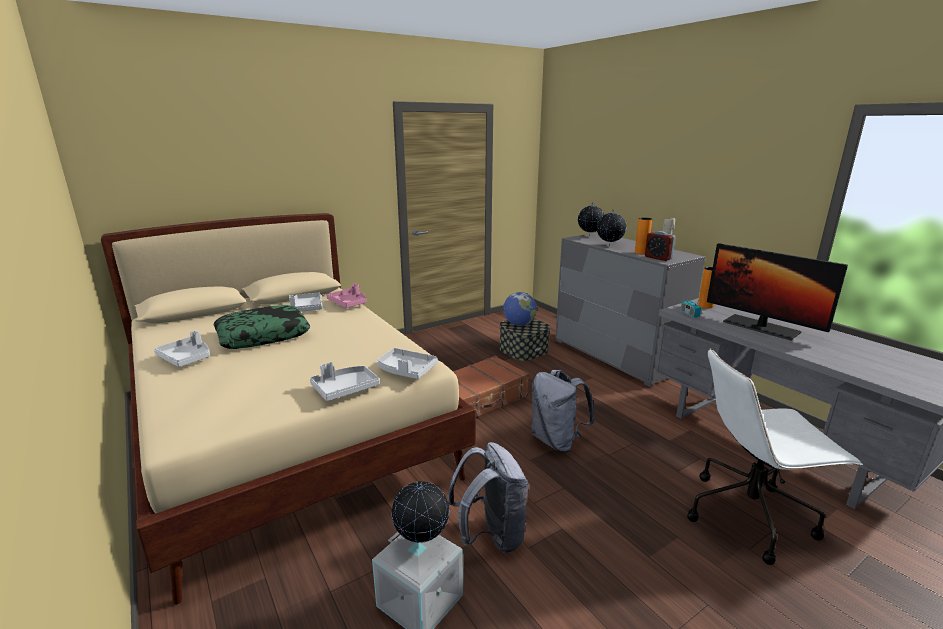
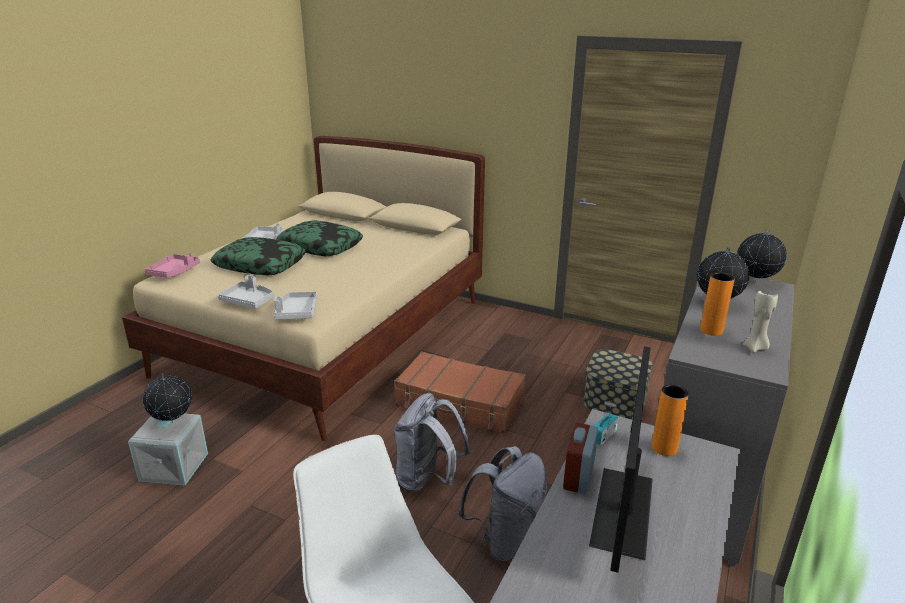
camera: 60 degrees right, 5 degrees up
grey tray [289,293,323,312] -> none
pink tray [326,283,367,308] -> pink tray moved to [145,253,200,278]
grey backpack [448,442,529,553] -> grey backpack moved to [458,446,547,562]
globe [503,292,537,326] -> none
alarm clock [645,231,676,261] -> alarm clock moved to [563,423,599,494]
none -> pillow [211,237,306,275]

